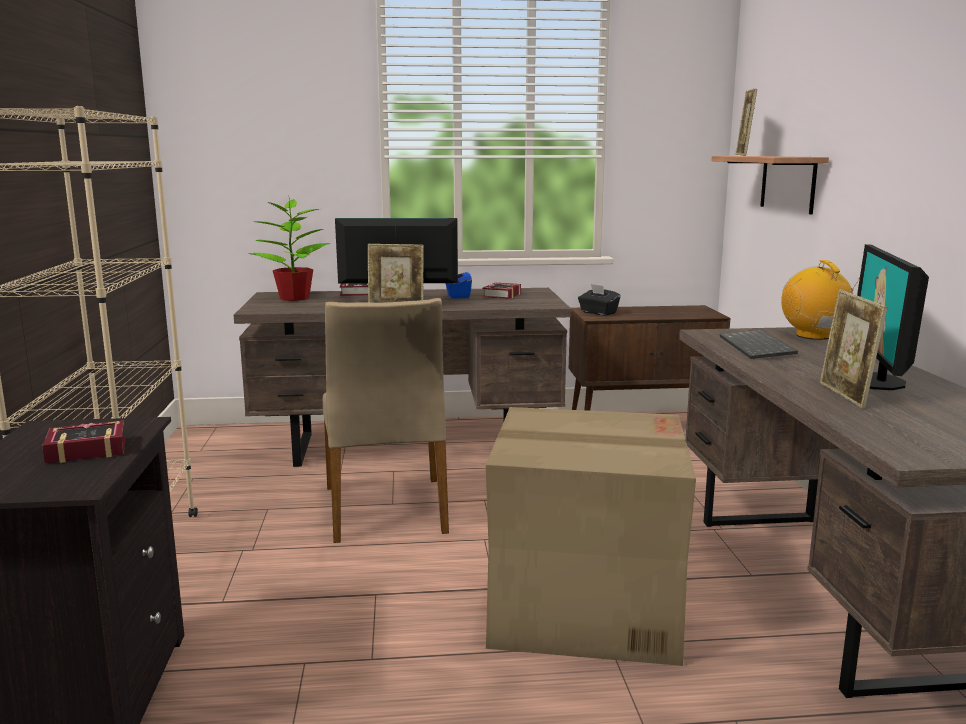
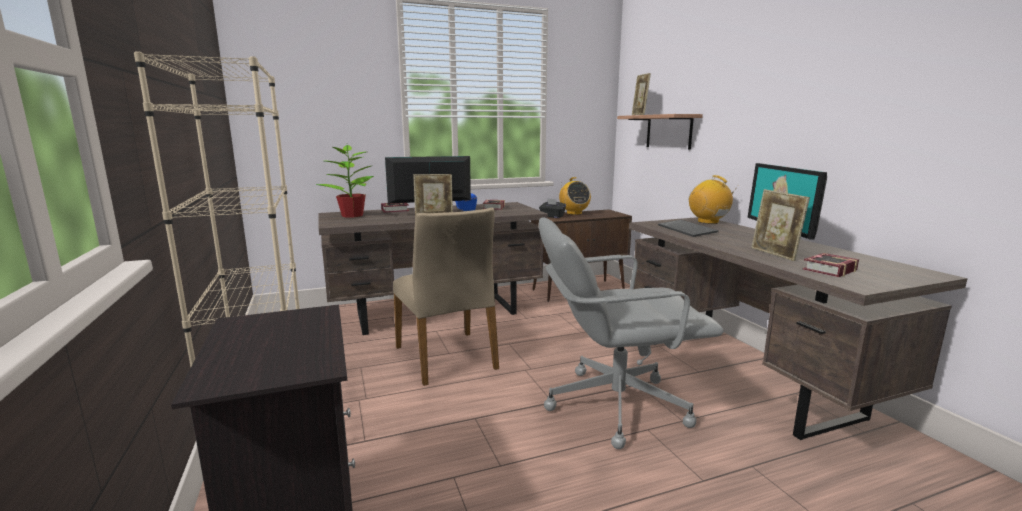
camera: 15 degrees left, 0 degrees up
book [42,420,126,463] -> book moved to [803,253,859,277]
cardboard box [486,407,696,666] -> grey office chair [538,217,724,449]
none -> radio [559,177,591,215]

